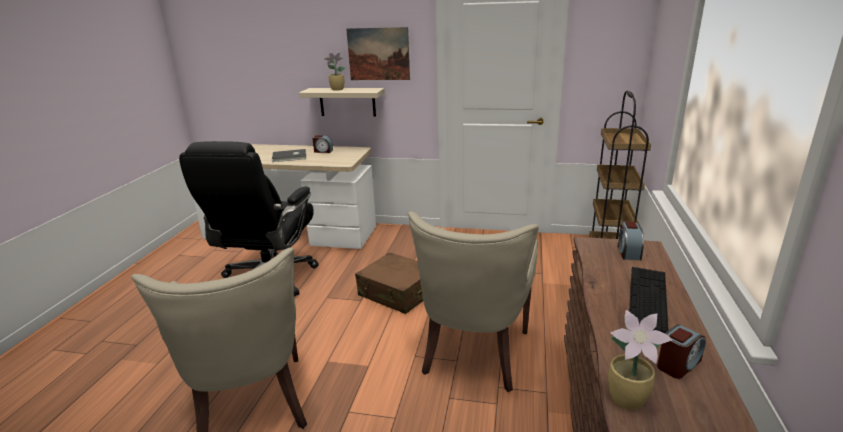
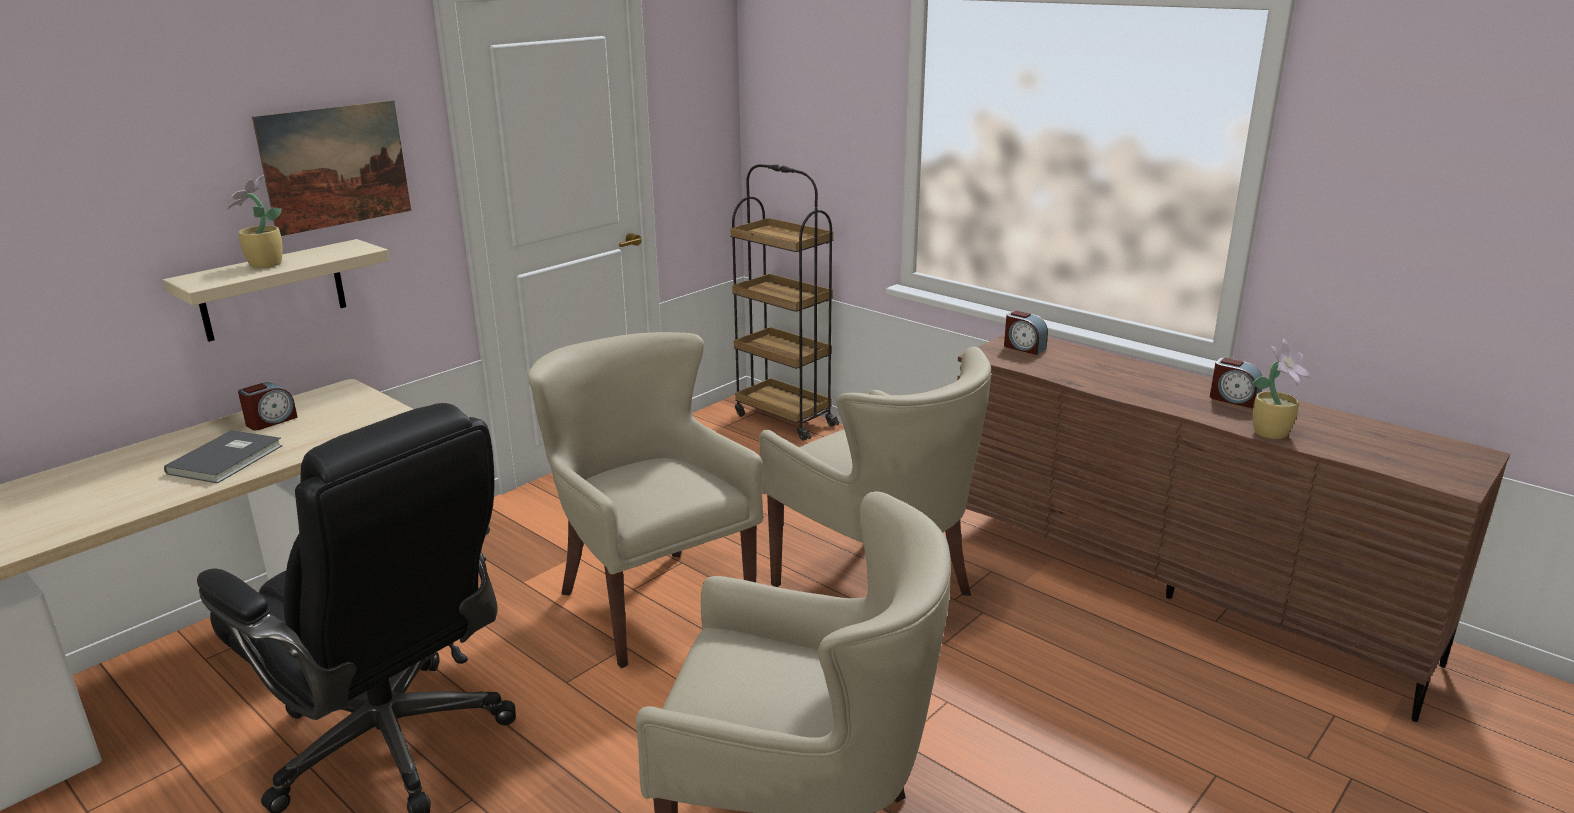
camera: 60 degrees left, 0 degrees up
brown suitcase [355,252,423,314] -> beige armchair [527,332,763,668]
keyboard [629,267,668,333] -> none
alarm clock [657,324,706,379] -> alarm clock turned 135 degrees clockwise [1210,358,1262,409]

